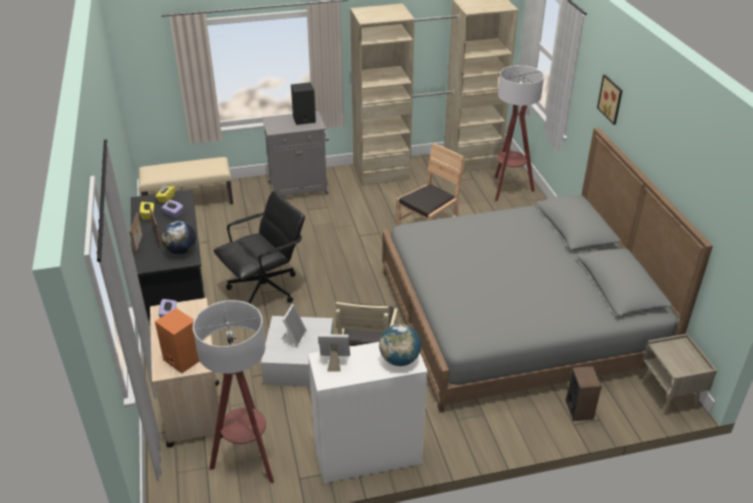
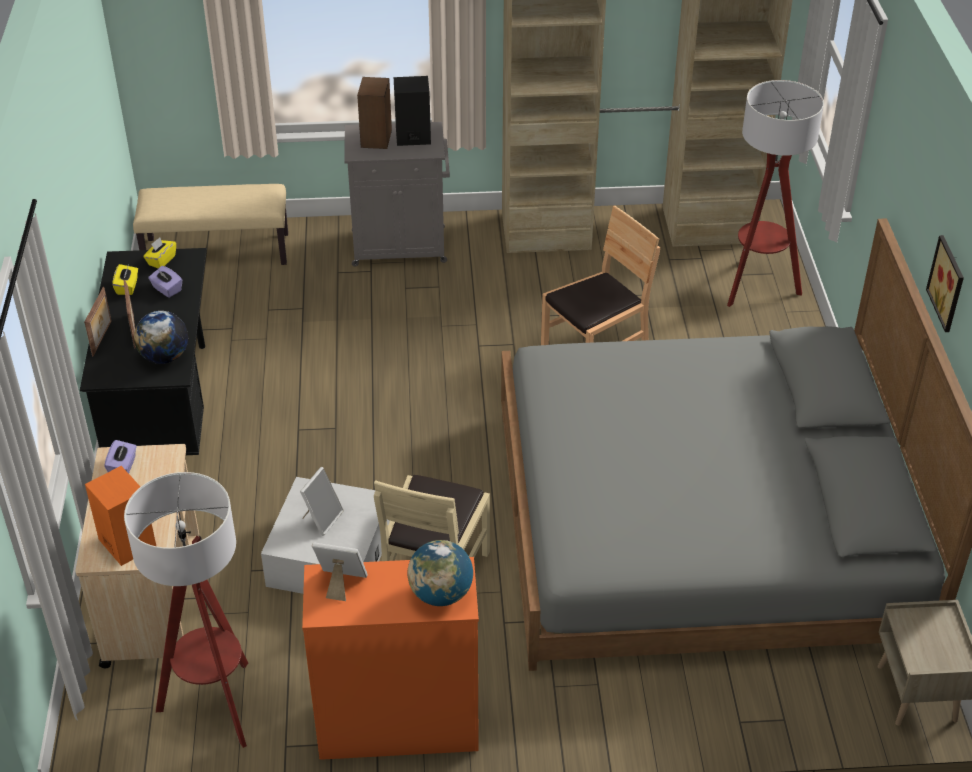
camera: 10 degrees right, 5 degrees up
black office chair [214,190,305,304] -> none
white dresser [308,342,428,484] -> orange dresser [302,557,479,760]
speaker [565,366,602,421] -> speaker moved to [357,77,392,149]
picture [597,75,623,125] -> picture moved to [926,235,964,332]

